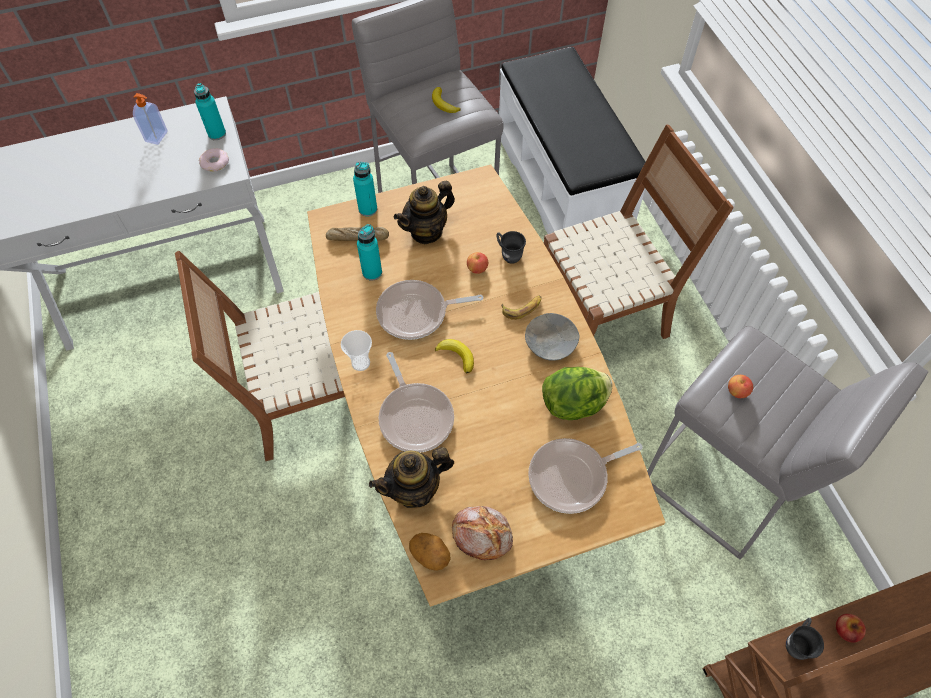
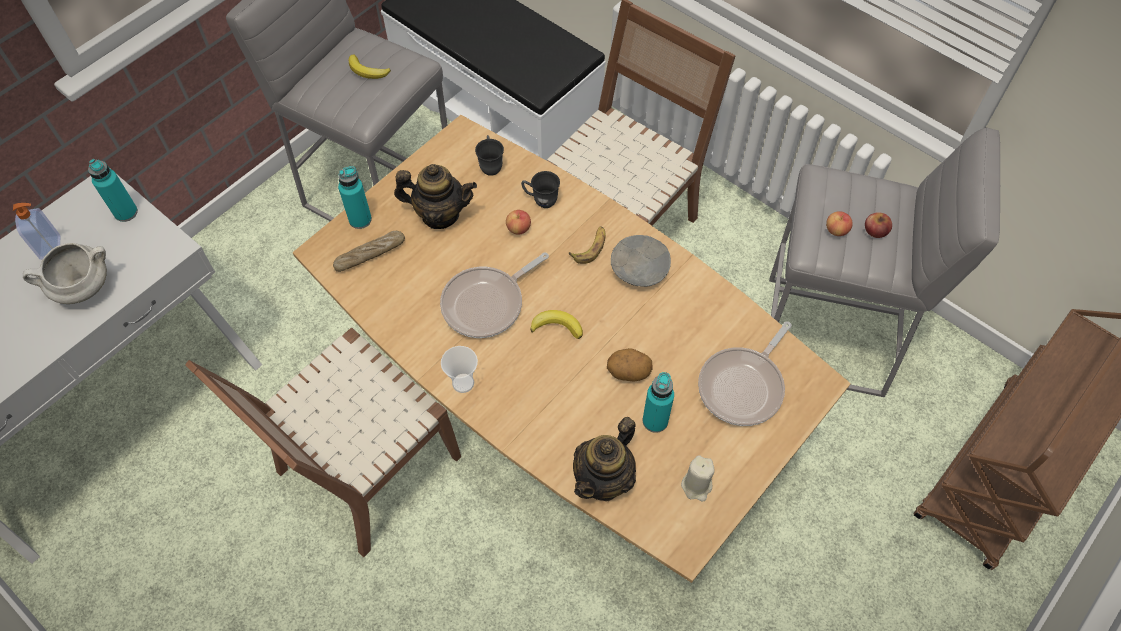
camera: 30 degrees left, 0 degrees up
donut [199,148,229,172] -> none
turquoise bottle [357,224,382,281] -> turquoise bottle moved to [643,372,674,433]
frying pan [379,352,454,453] -> none
teapot [394,181,455,245] -> teapot turned 105 degrees counterclockwise [394,164,477,229]
potato [409,533,451,571] -> potato moved to [607,348,653,381]
bread [452,506,513,560] -> beige candle [681,455,715,501]
lettuce [542,367,613,420] -> none
grey mug [786,618,824,660] -> grey mug moved to [475,135,504,176]
apple [836,614,866,642] -> apple moved to [865,212,892,238]
none -> white cooking pot [23,243,107,304]

